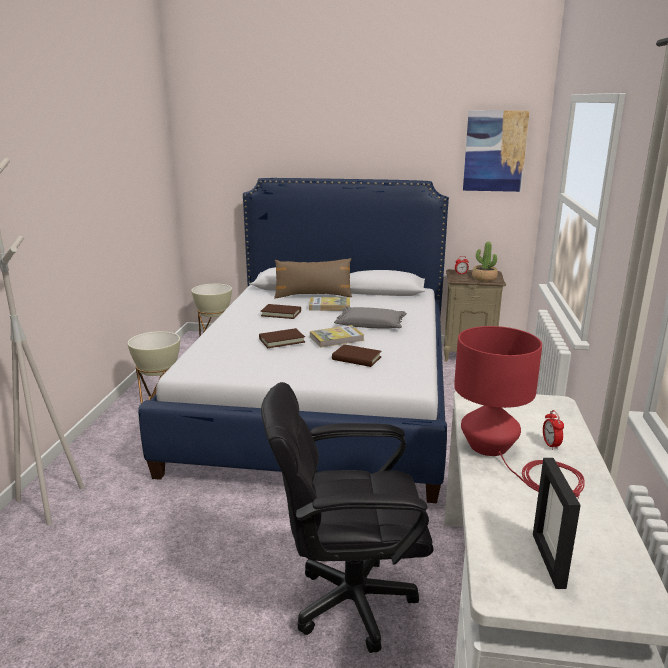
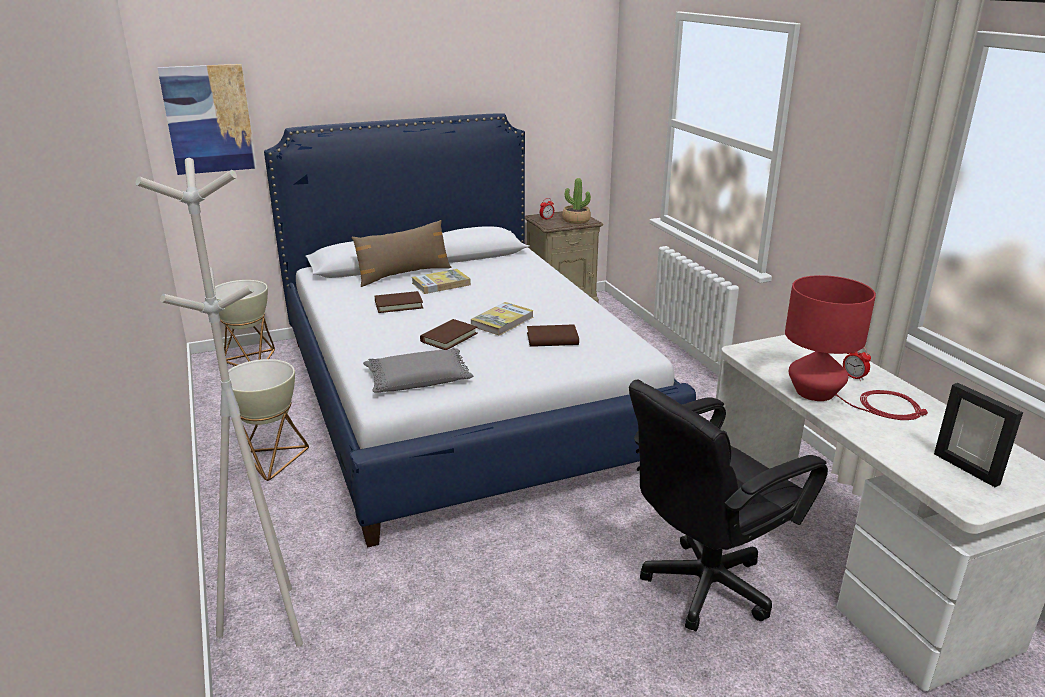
camera: 30 degrees left, 5 degrees up
grey pillow [334,307,407,329] -> grey pillow moved to [363,348,473,393]
picture [463,110,530,192] -> picture moved to [157,64,257,175]

